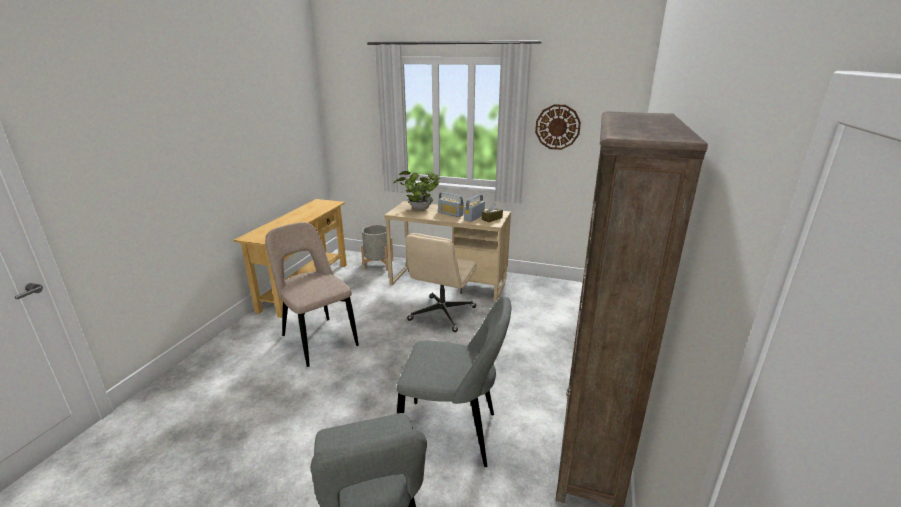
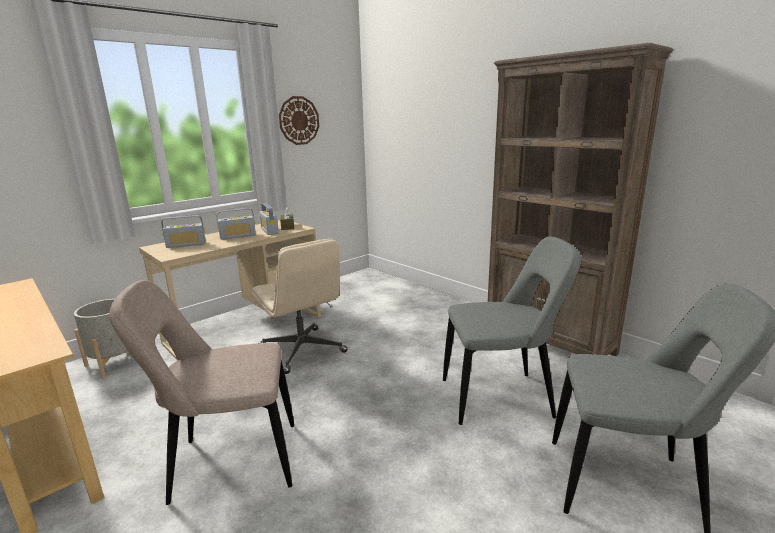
camera: 60 degrees left, 5 degrees down
potted plant [393,171,440,210] -> radio [161,215,206,248]
grey chair [397,296,511,467] -> grey chair turned 45 degrees clockwise [443,237,581,425]

